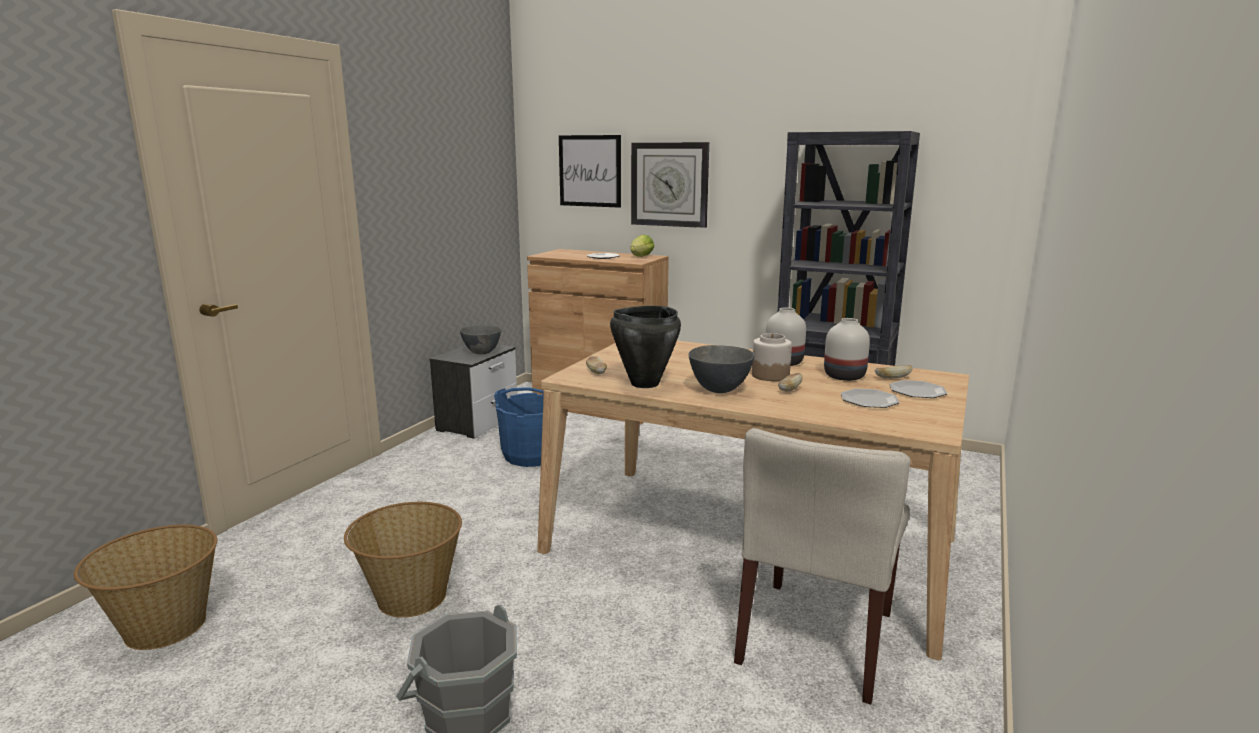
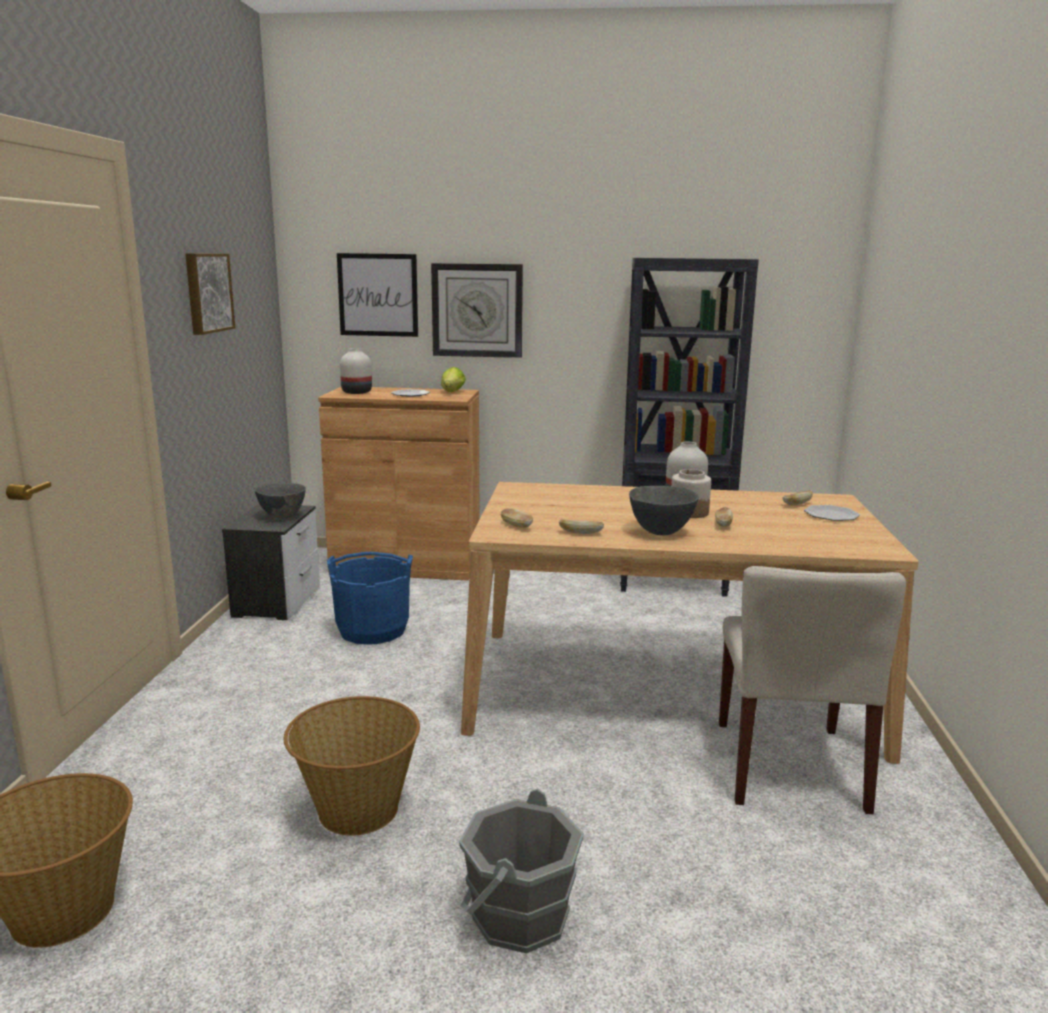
camera: 20 degrees left, 0 degrees up
black cooking pot [610,306,681,388] -> bread [559,519,604,534]
white vase [824,318,870,381] -> white vase moved to [340,348,372,394]
plate [841,389,900,408] -> none
none -> picture [185,253,235,335]

